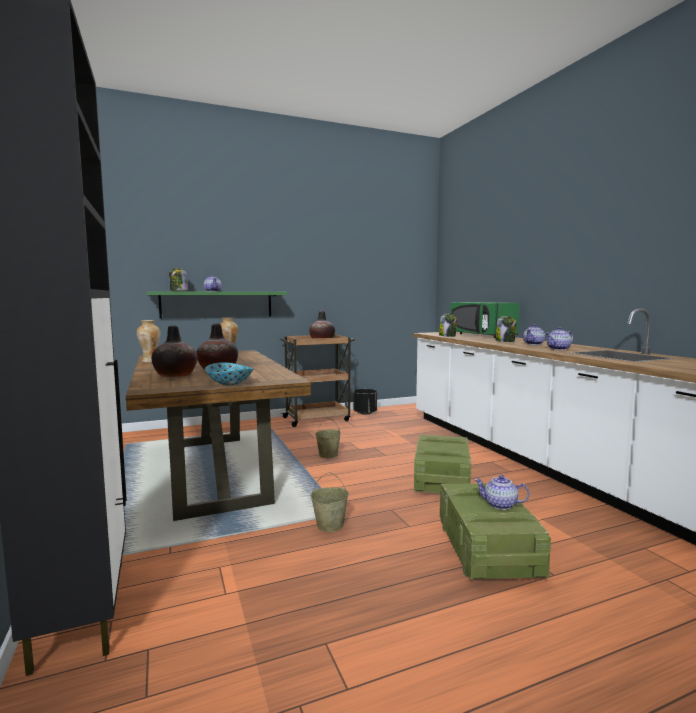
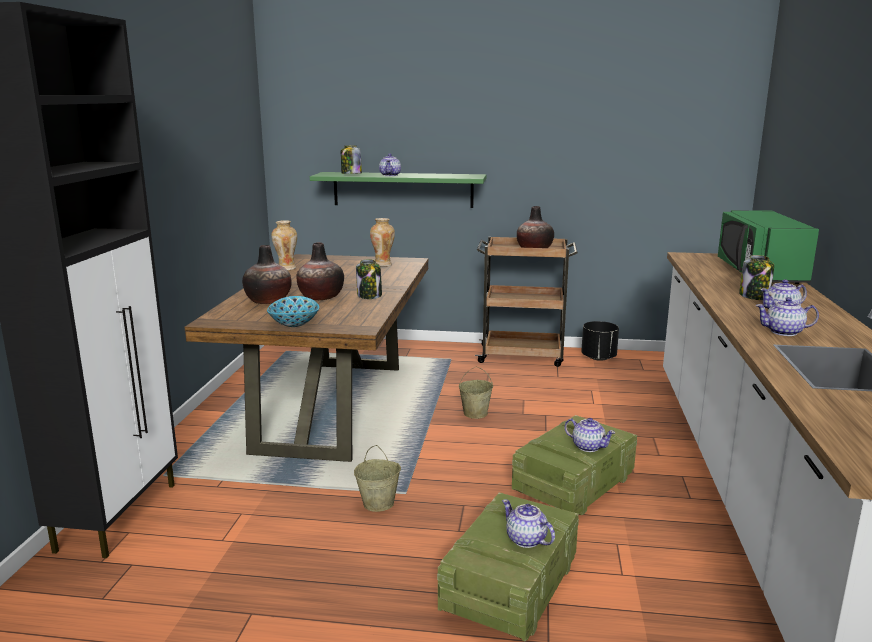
camera: 30 degrees right, 10 degrees up
jar [439,314,457,337] -> jar moved to [356,259,382,299]
none -> teapot [565,418,615,452]

